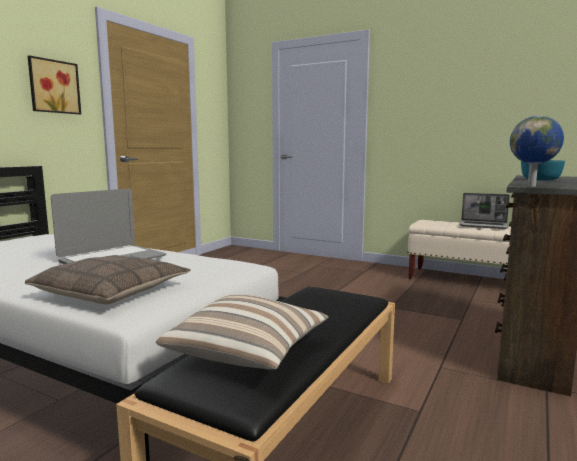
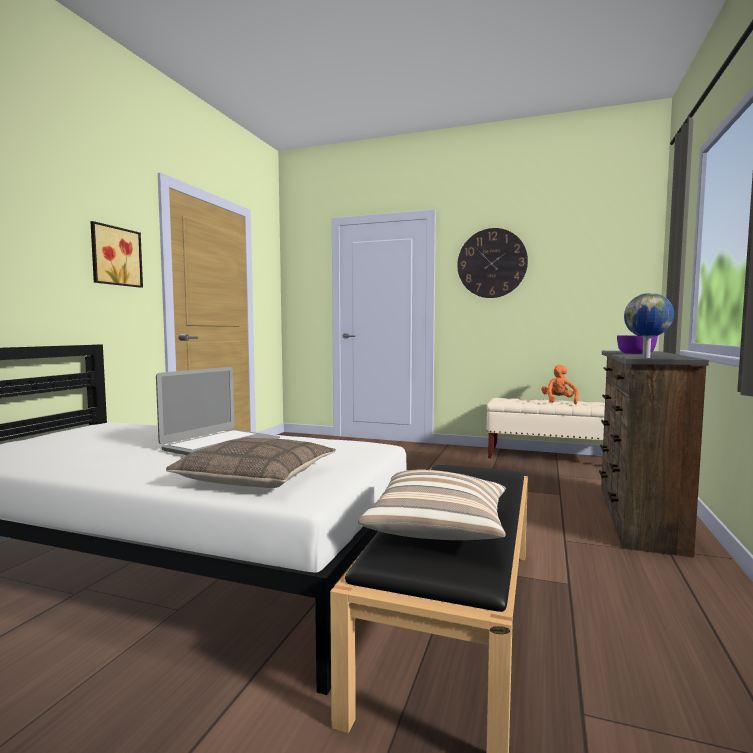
camera: 10 degrees left, 5 degrees down
laptop [460,193,510,229] -> orange plush toy [541,365,579,404]
turquoise bowl [521,160,565,180] -> purple bowl [617,335,658,354]
none -> wall clock [457,228,528,298]

